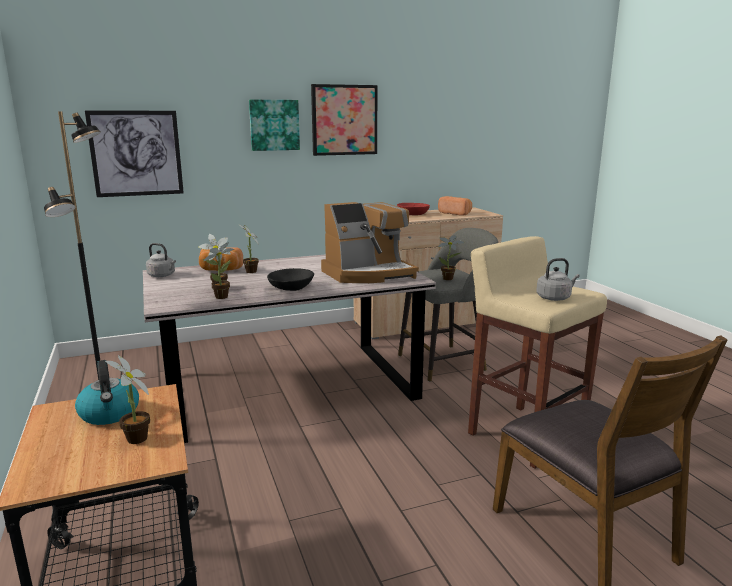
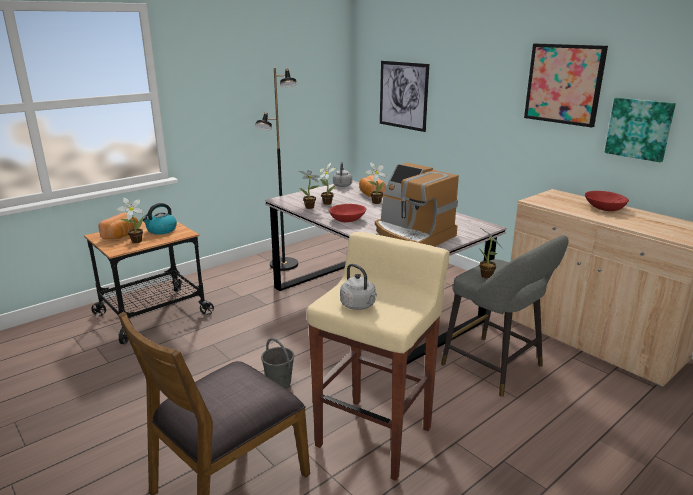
camera: 70 degrees right, 5 degrees up
picture [249,100,300,151] -> picture moved to [605,98,676,162]
black bowl [267,268,314,291] -> red bowl [329,204,366,222]
bread [438,196,472,216] -> bread moved to [98,212,138,240]
none -> grey bucket [261,338,294,388]

